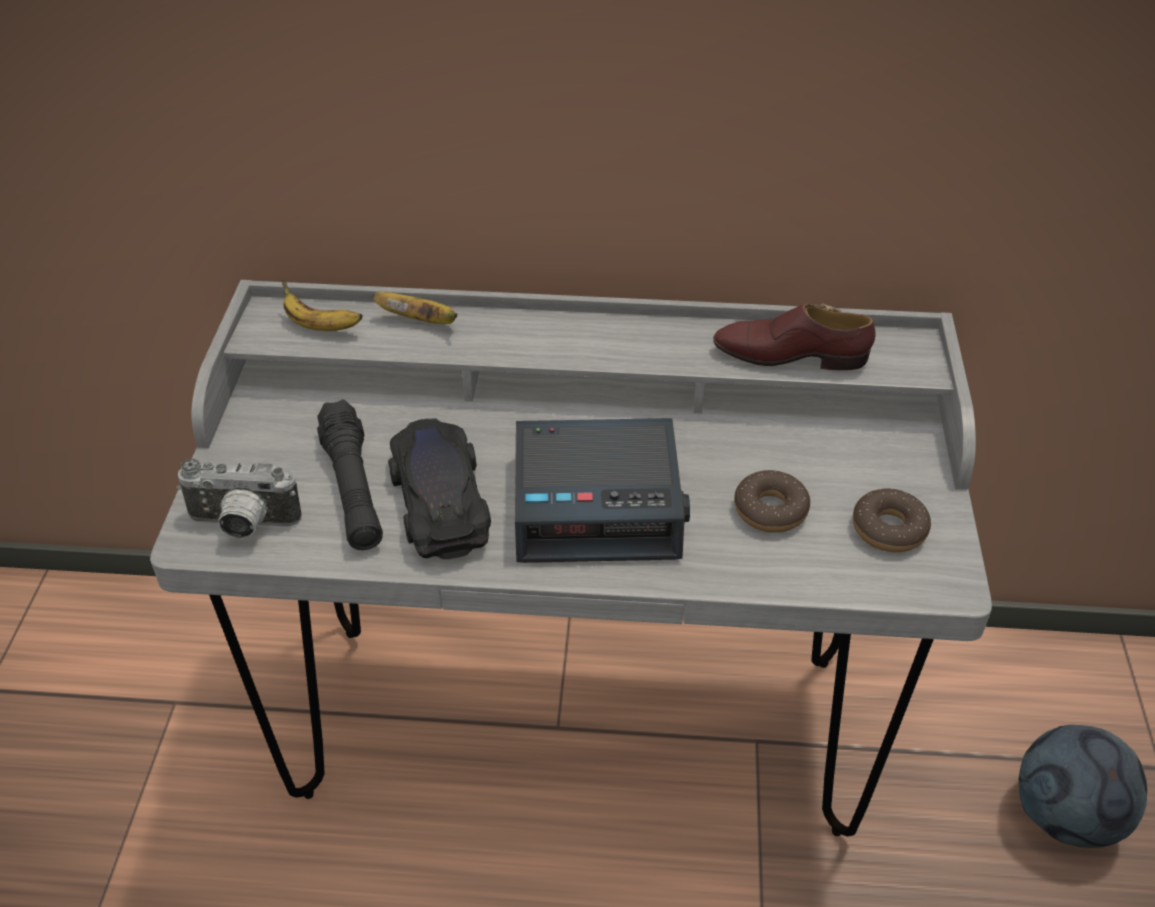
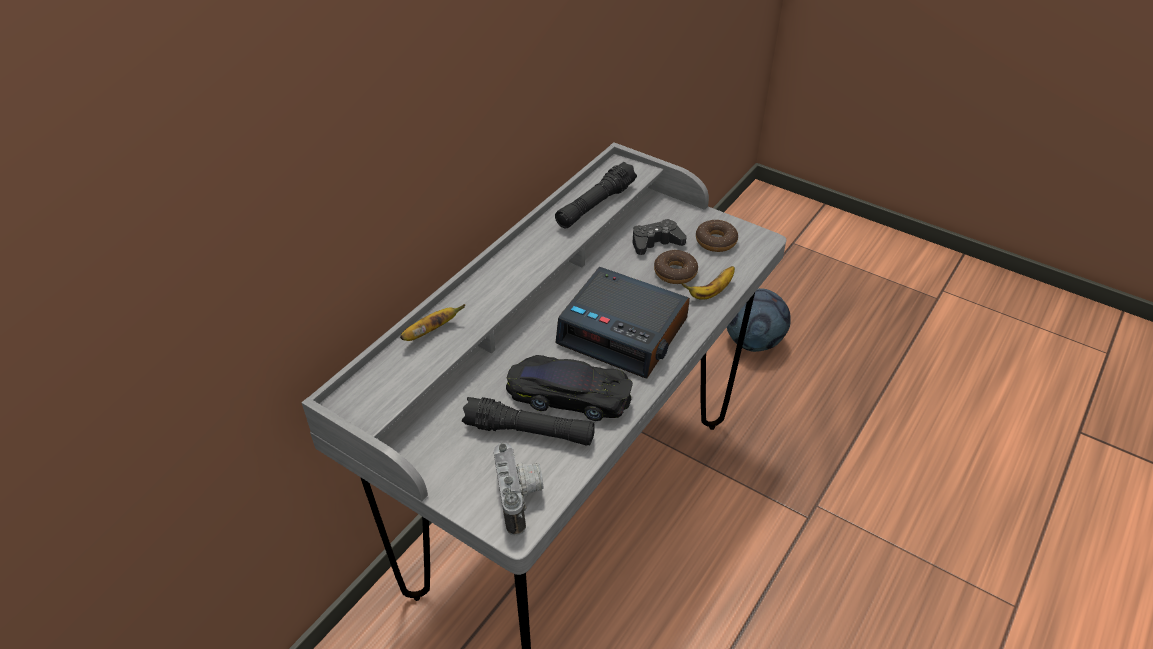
camera: 60 degrees left, 0 degrees up
camera [176,459,302,539] -> camera turned 45 degrees counterclockwise [494,442,544,536]
banana [282,279,363,331] -> banana moved to [681,266,735,300]
alarm clock [515,418,690,563] -> alarm clock turned 90 degrees clockwise [555,267,690,378]
brown shoe [713,304,876,371] -> black flashlight [555,162,637,229]
none -> black game controller [632,219,686,255]

